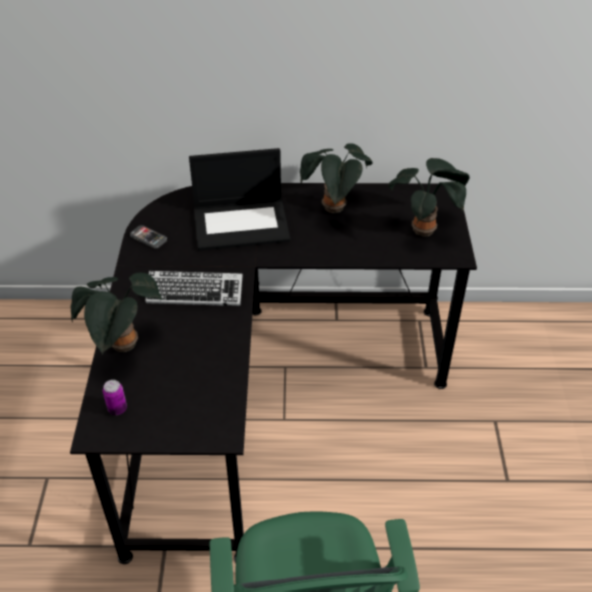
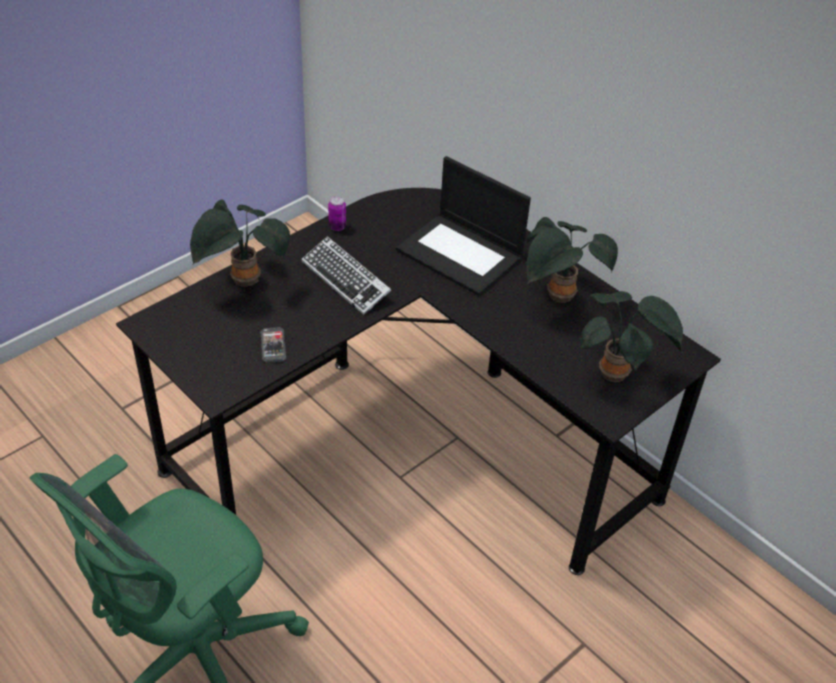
camera: 45 degrees right, 0 degrees up
can [103,380,127,415] -> can moved to [328,196,346,231]
phone [130,225,167,249] -> phone moved to [261,327,286,363]

